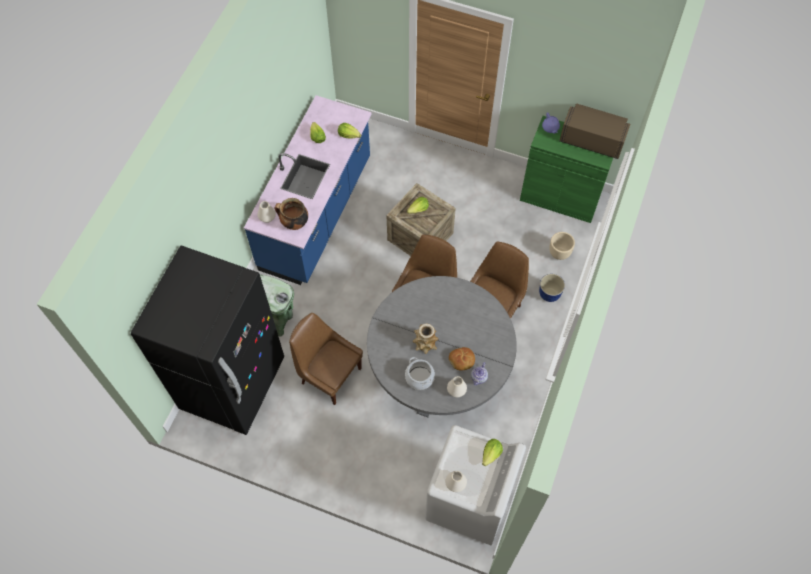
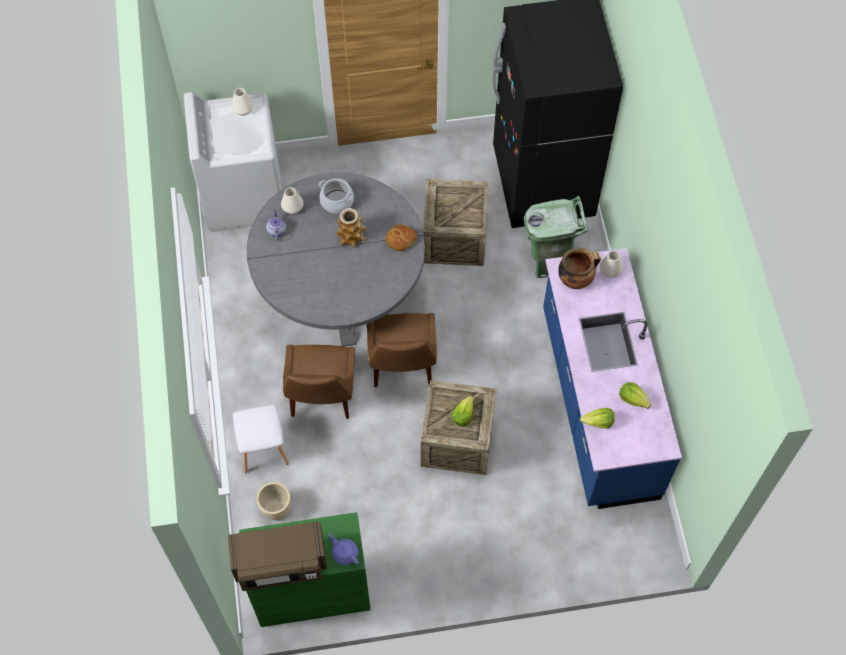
camera: 150 degrees right, 0 degrees up
brown chair [289,313,363,405] -> crate [423,179,488,266]
bread [449,347,475,371] -> bread moved to [386,224,417,251]
lettuce [482,439,503,466] -> none
planter [539,274,565,302] -> white stool [233,405,289,473]

